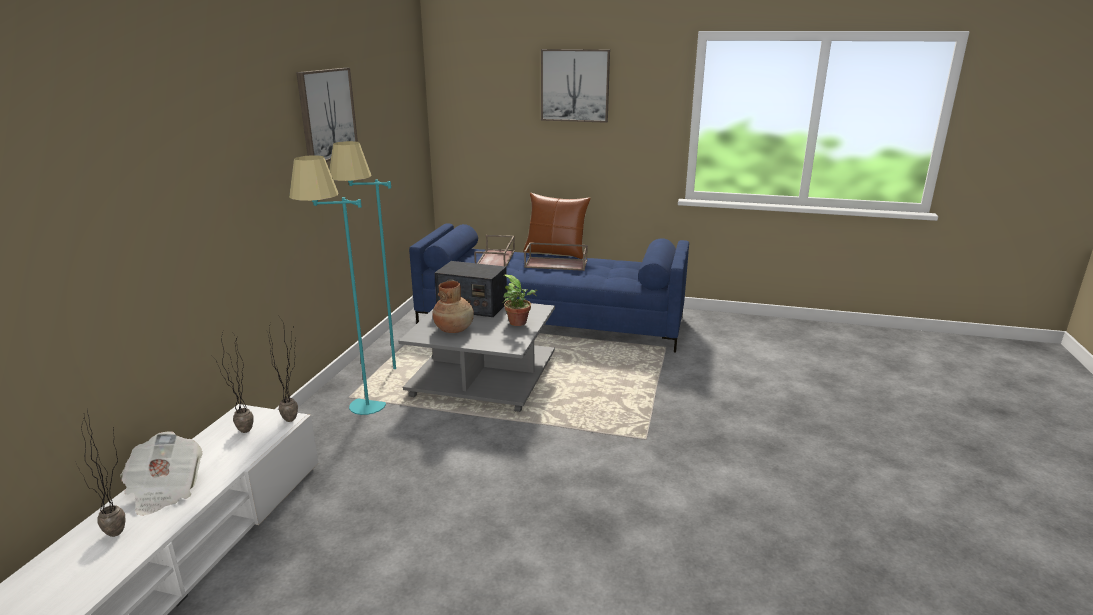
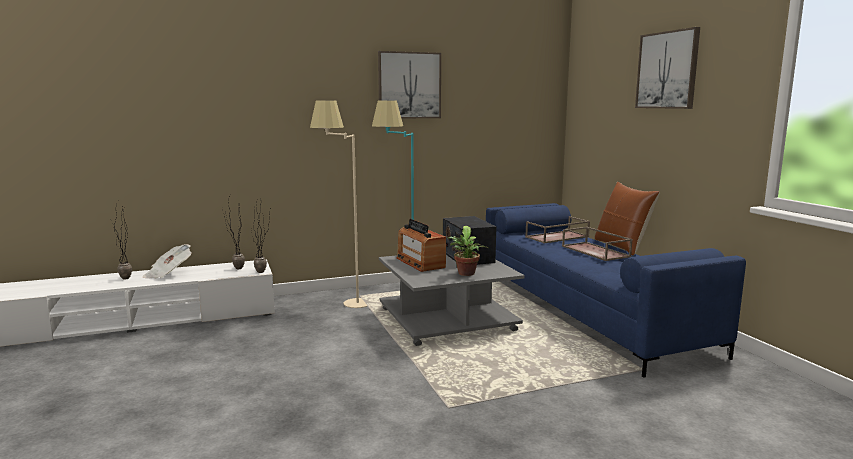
camera: 55 degrees right, 10 degrees down
turquoise floor lamp [289,155,386,415] -> beige floor lamp [310,100,368,308]
brown vase [433,281,474,333] -> radio [396,219,446,272]

